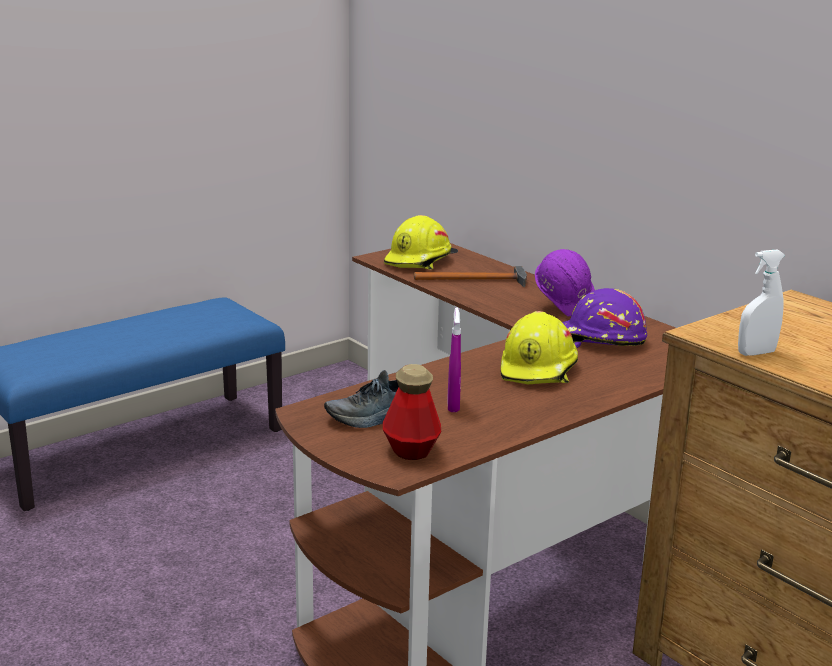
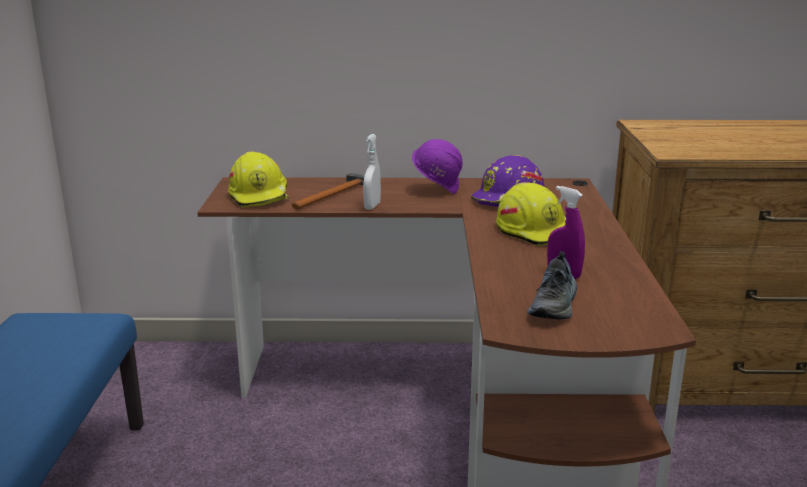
camera: 50 degrees left, 0 degrees up
bottle [383,364,441,460] -> none
white spray bottle [738,250,785,356] -> white spray bottle moved to [363,134,381,210]

